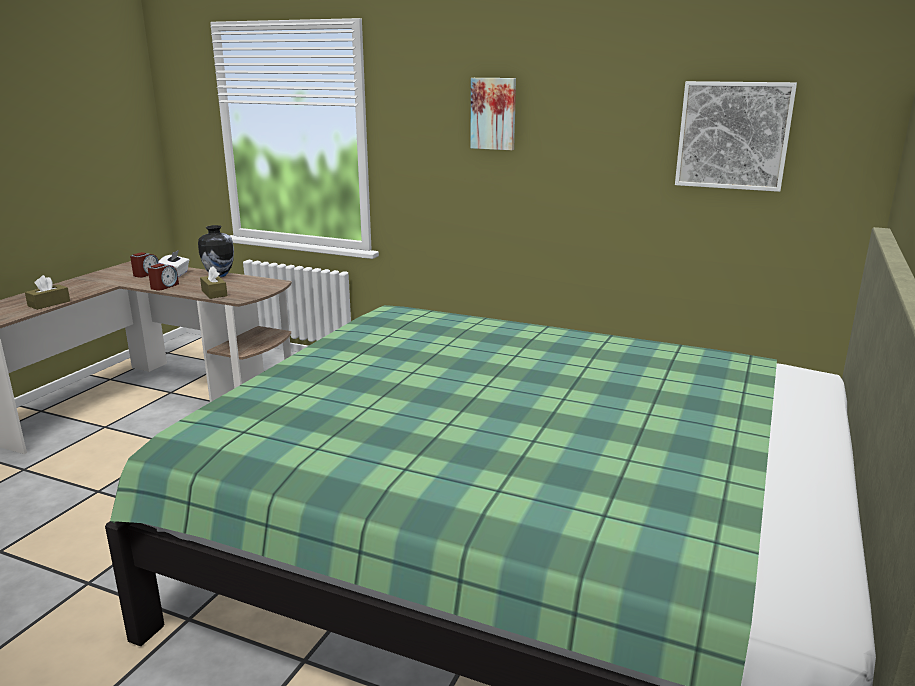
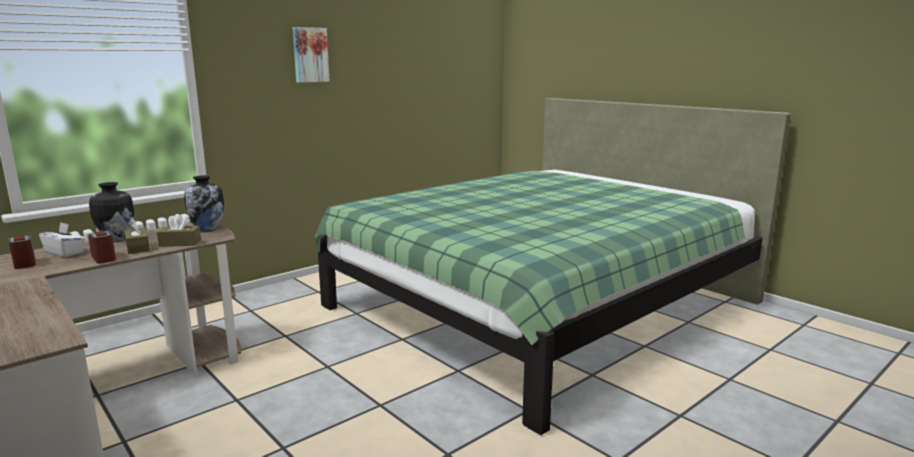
camera: 65 degrees left, 5 degrees down
brown tissue box [25,275,70,310] -> brown tissue box moved to [125,218,150,254]
picture [675,81,797,192] -> none
none -> vase [184,175,224,231]

